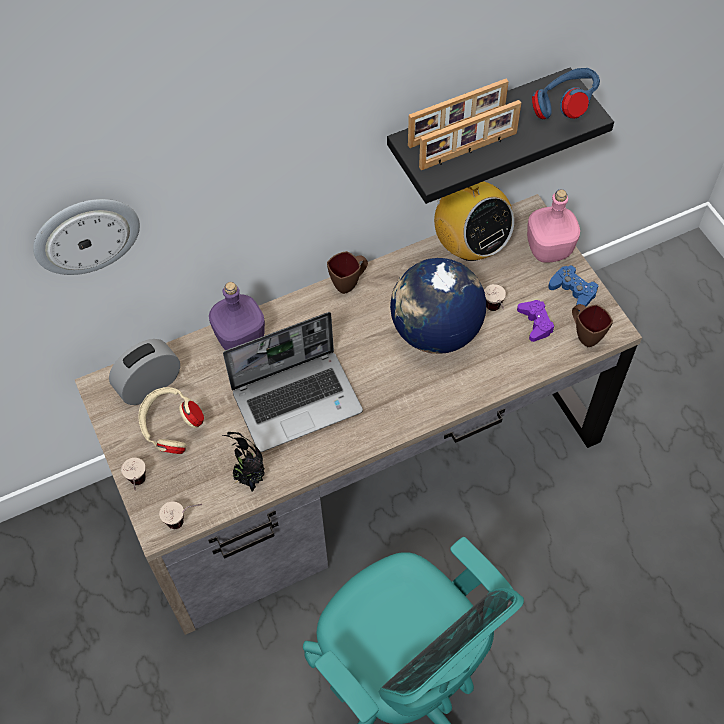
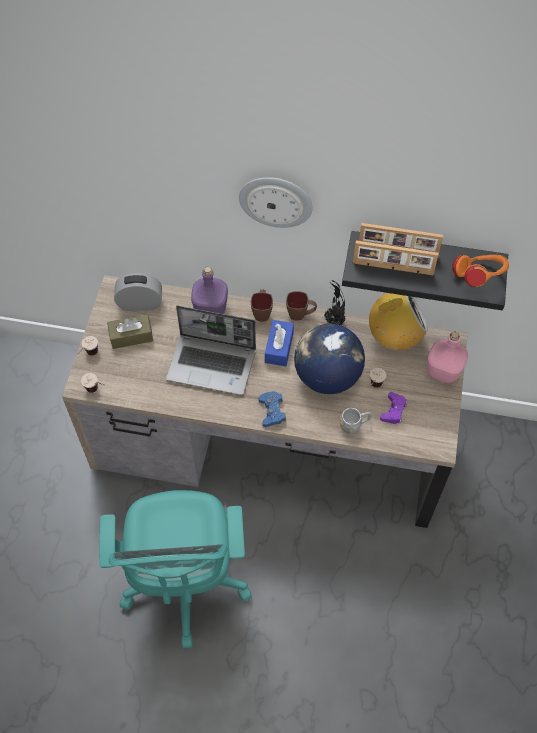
camera: 35 degrees right, 0 degrees up
wall clock [33,199,140,275] -> wall clock moved to [239,177,313,228]
beige headphones [138,387,204,454] -> brown tissue box [107,314,153,349]
potted plant [223,432,265,492] -> potted plant moved to [323,280,346,325]
radio [434,181,514,261] -> radio turned 105 degrees counterclockwise [369,293,428,350]
blue headphones [532,68,600,119] -> orange headphones [452,255,509,287]
blue game controller [548,265,598,311] -> blue game controller moved to [259,391,286,427]
brown mug [572,304,613,347] -> brown mug moved to [251,290,273,322]
none -> blue tissue box [265,320,294,366]
none -> grey mug [340,408,372,434]

